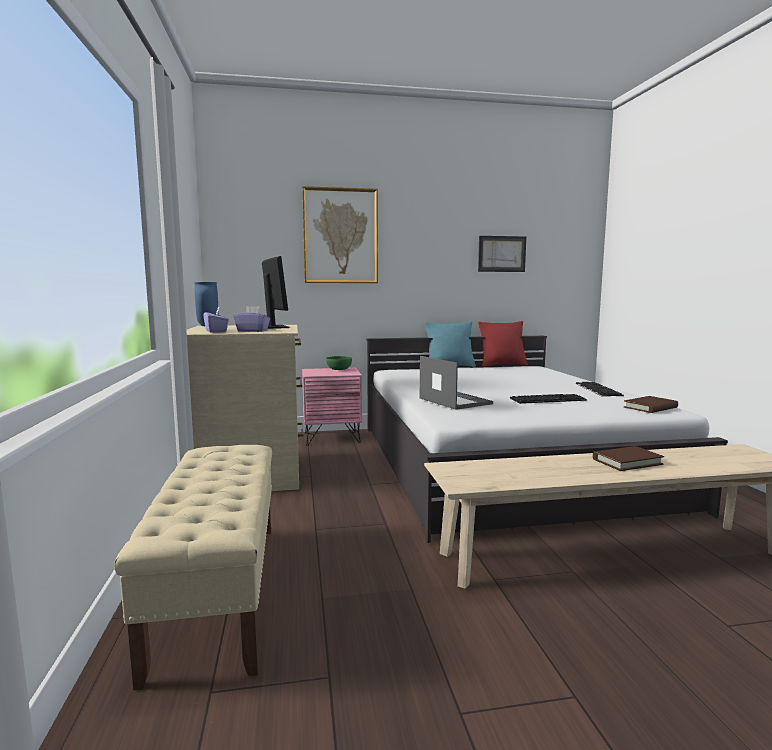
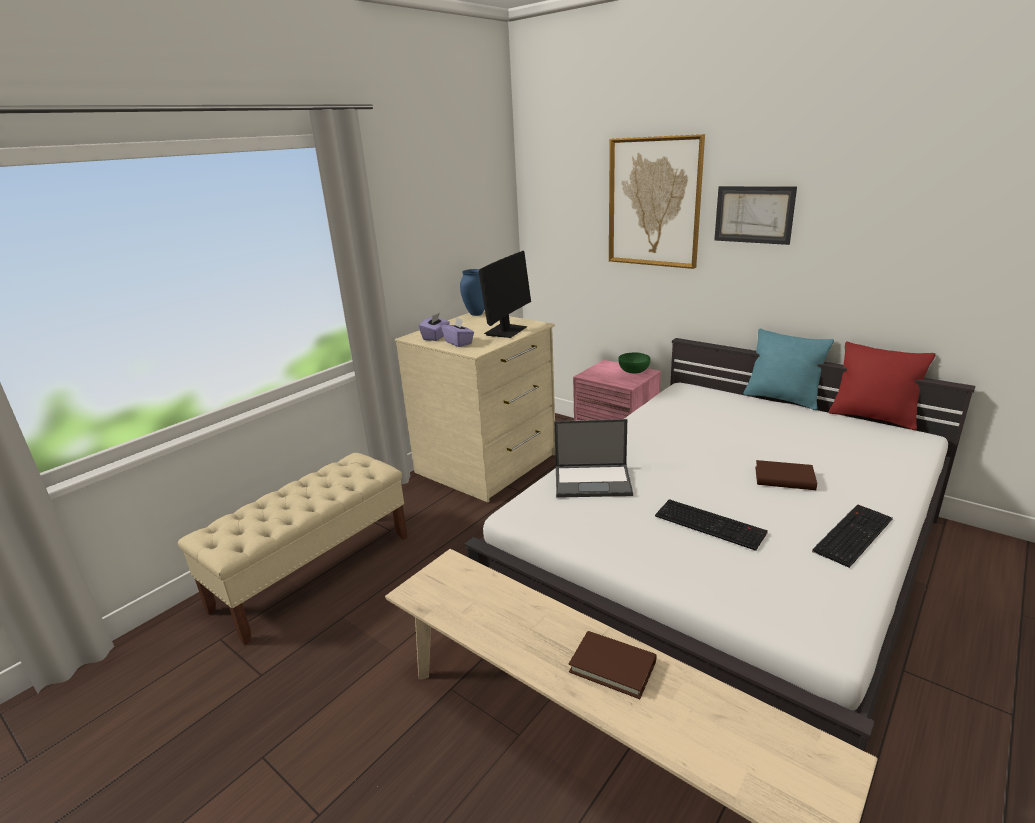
camera: 50 degrees right, 15 degrees up
laptop [420,356,493,410] -> laptop turned 75 degrees clockwise [554,419,633,498]
picture [478,236,526,272] -> picture moved to [714,186,797,245]
brown book [624,396,678,413] -> brown book moved to [755,460,817,490]

